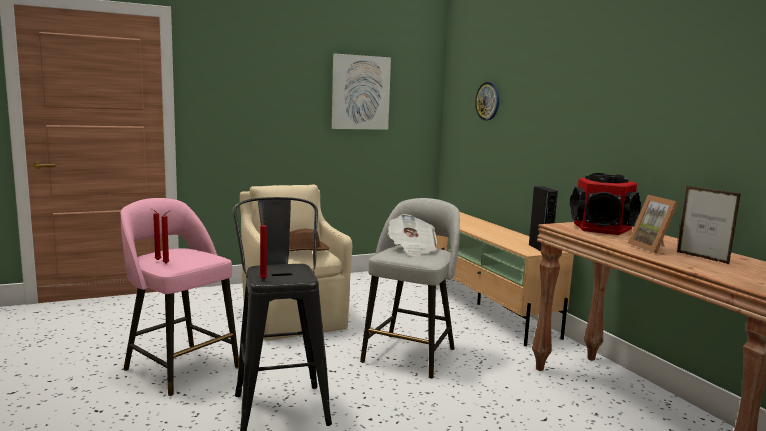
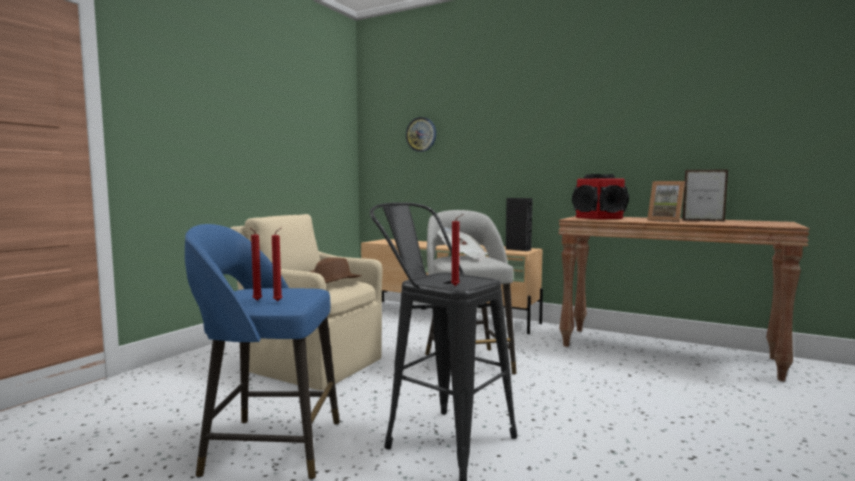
camera: 35 degrees left, 5 degrees down
pink stool [121,198,239,396] -> blue stool [185,224,340,480]
picture [332,54,391,130] -> none

